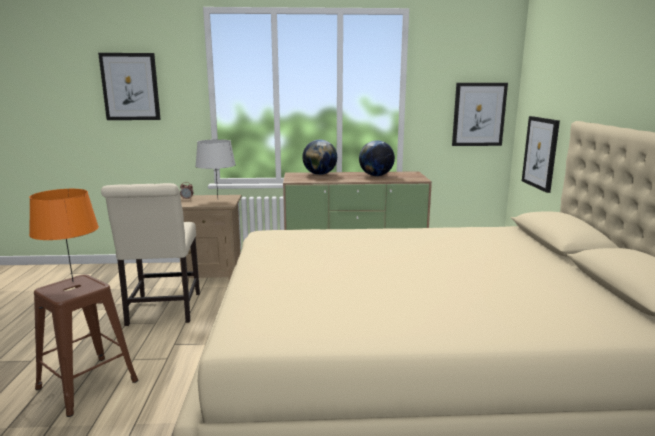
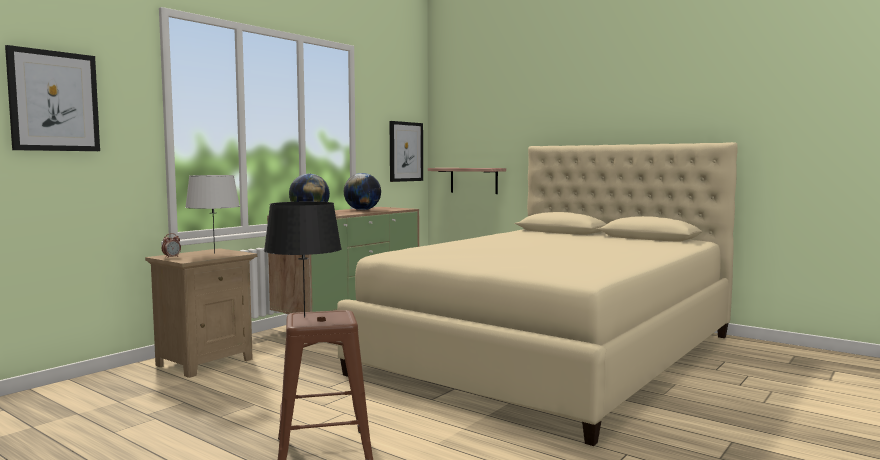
camera: 50 degrees left, 10 degrees down
orange table lamp [29,189,99,282] -> black table lamp [264,202,342,317]
beige chair [101,183,200,326] -> none
picture [522,116,560,193] -> shelf [428,168,506,194]

